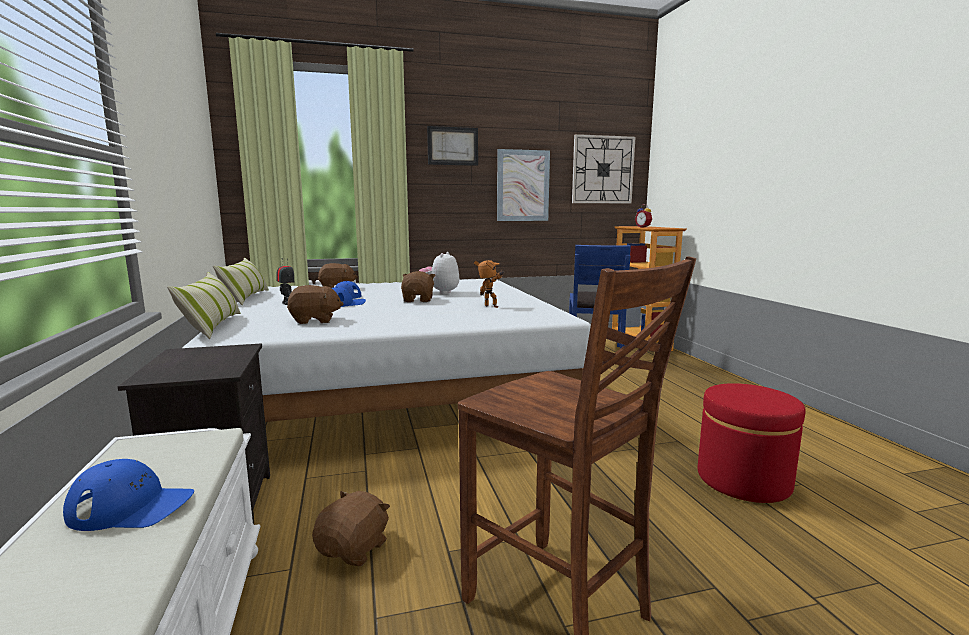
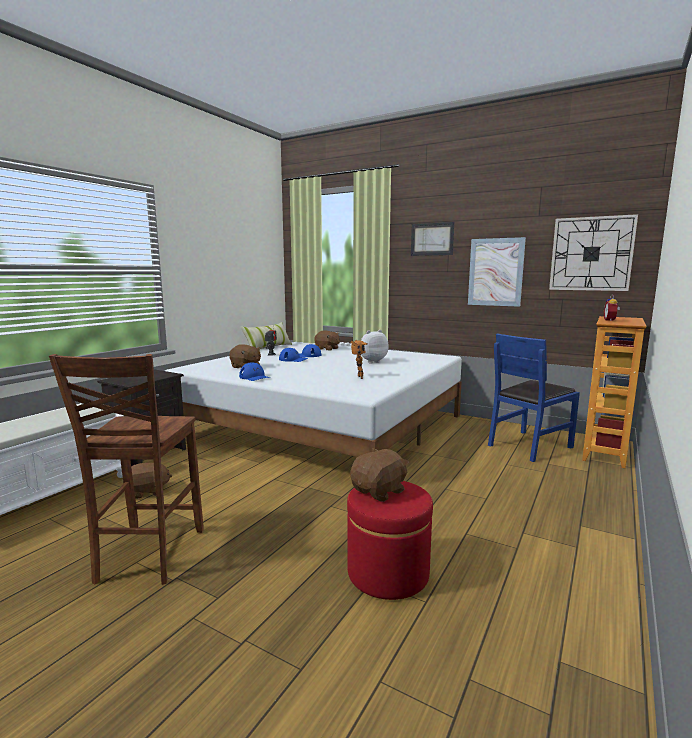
camera: 45 degrees right, 0 degrees up
blue cap [63,459,194,531] -> blue cap moved to [239,362,270,381]
pillow [167,272,241,339] -> none
brown plush toy [401,271,436,302] -> brown plush toy moved to [350,448,409,502]

